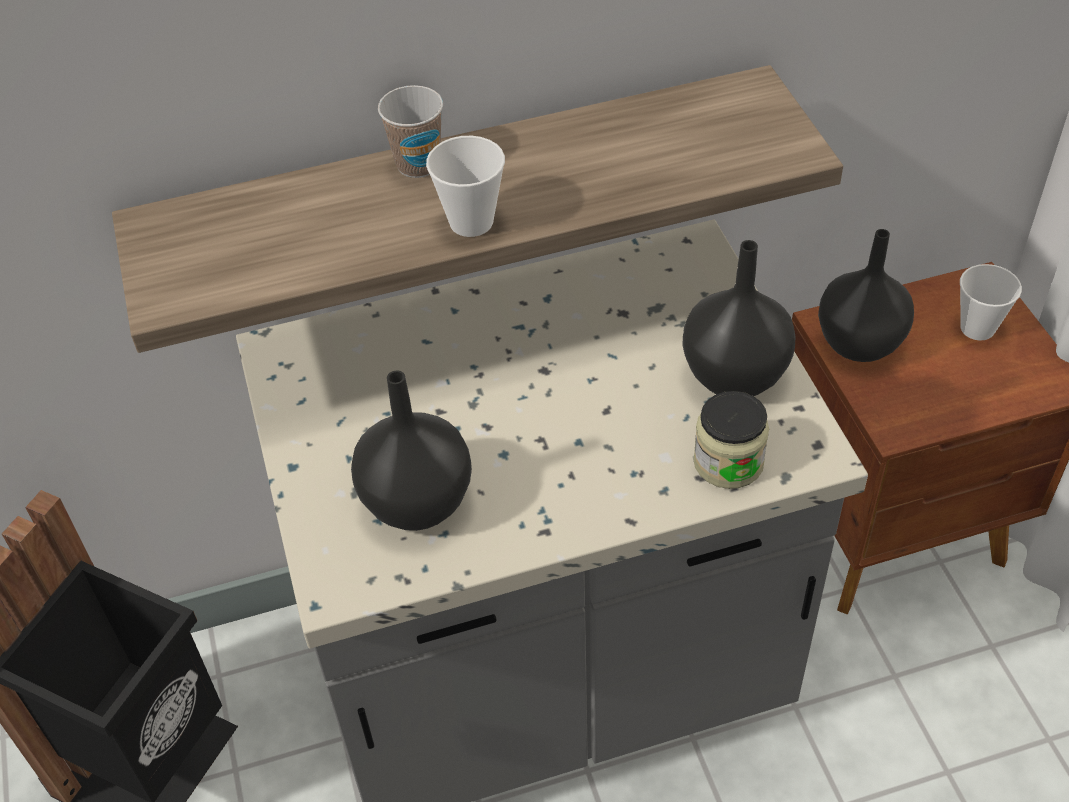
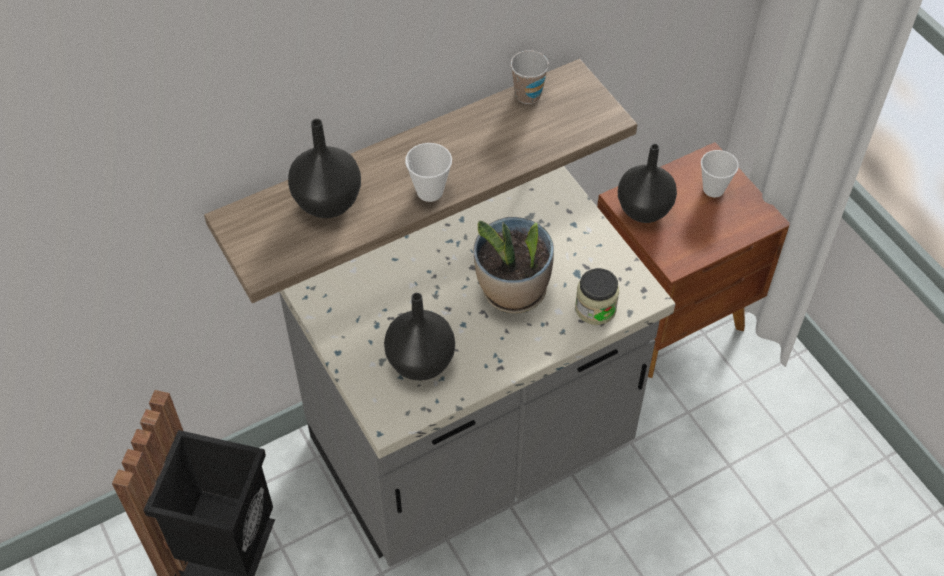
camera: 15 degrees left, 5 degrees up
cup [378,85,443,178] -> cup moved to [510,50,549,104]
black vase [682,240,796,396] -> black vase moved to [288,119,361,218]
none -> potted plant [473,217,554,313]

